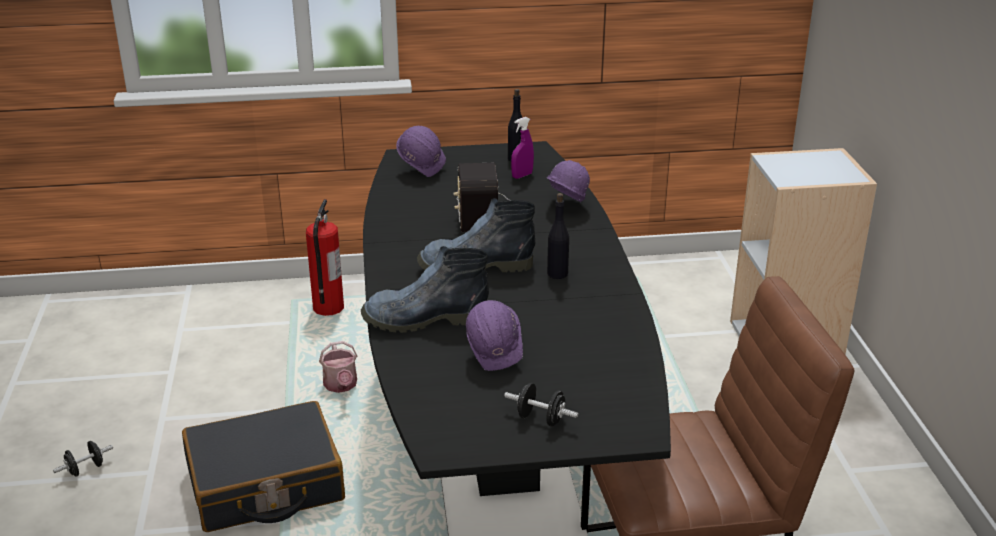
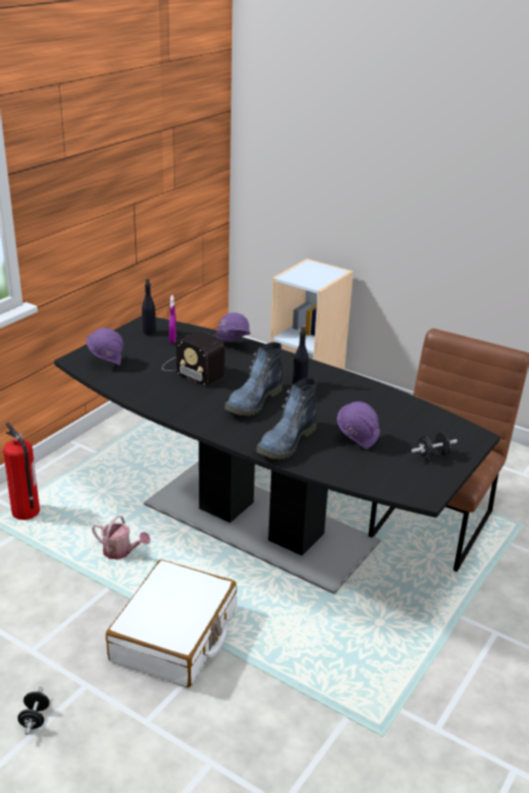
camera: 50 degrees left, 0 degrees up
black suitcase [182,401,345,532] -> white suitcase [106,560,237,688]

